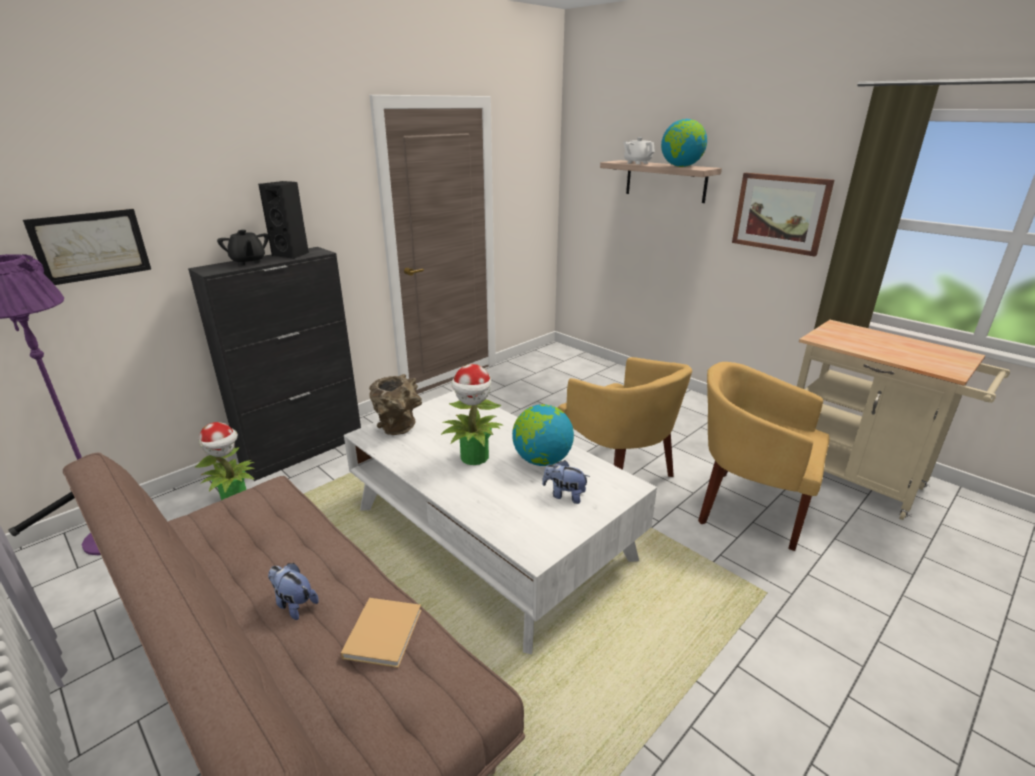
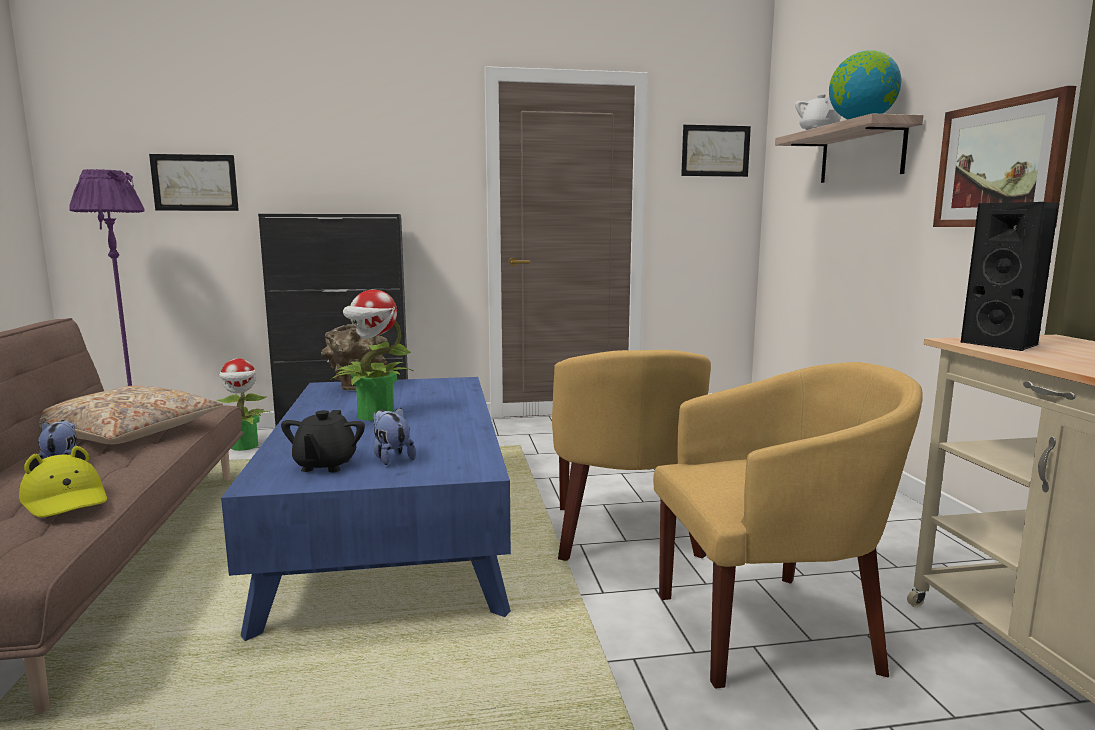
camera: 35 degrees right, 15 degrees down
black teapot [217,230,269,266] -> black teapot moved to [281,410,365,472]
black speaker [258,181,309,259] -> black speaker moved to [961,202,1059,351]
beige book [341,598,422,668] -> yellow hat [19,446,107,517]
white coffee table [344,390,657,654] -> blue coffee table [221,377,511,641]
globe [512,404,574,466] -> none
yellow armchair [698,362,830,551] -> yellow armchair turned 105 degrees clockwise [653,362,923,688]
none -> beige pillow [39,385,223,444]
none -> picture [681,125,751,177]

